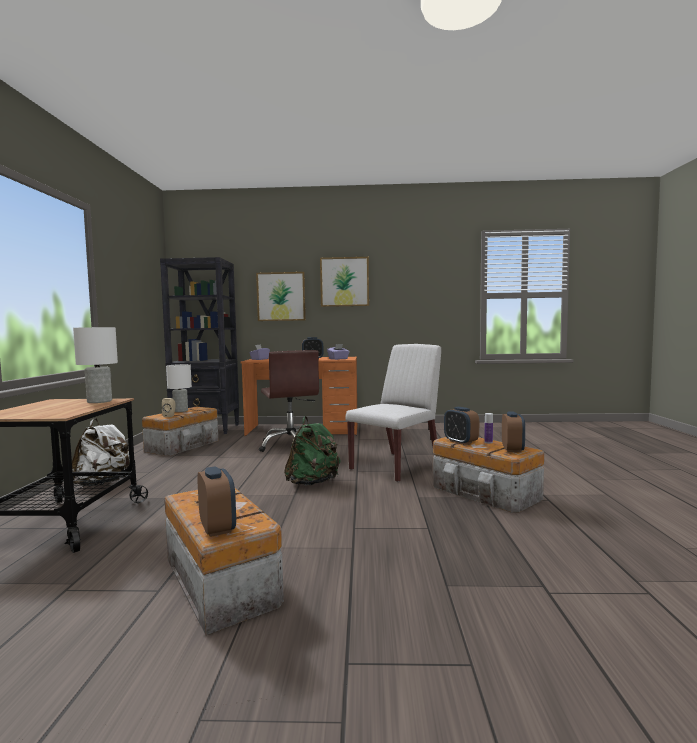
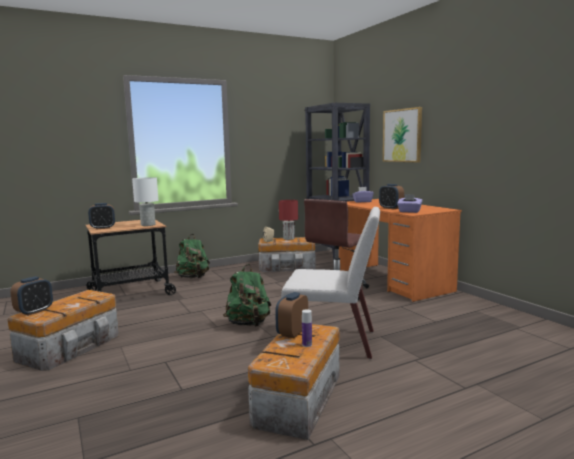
camera: 60 degrees right, 5 degrees up
white backpack [72,418,130,485] -> green backpack [174,234,210,279]
white table lamp [166,364,192,412] -> red table lamp [279,200,298,240]
picture [320,257,369,307] -> none
alarm clock [502,411,525,453] -> alarm clock moved to [88,203,115,229]

